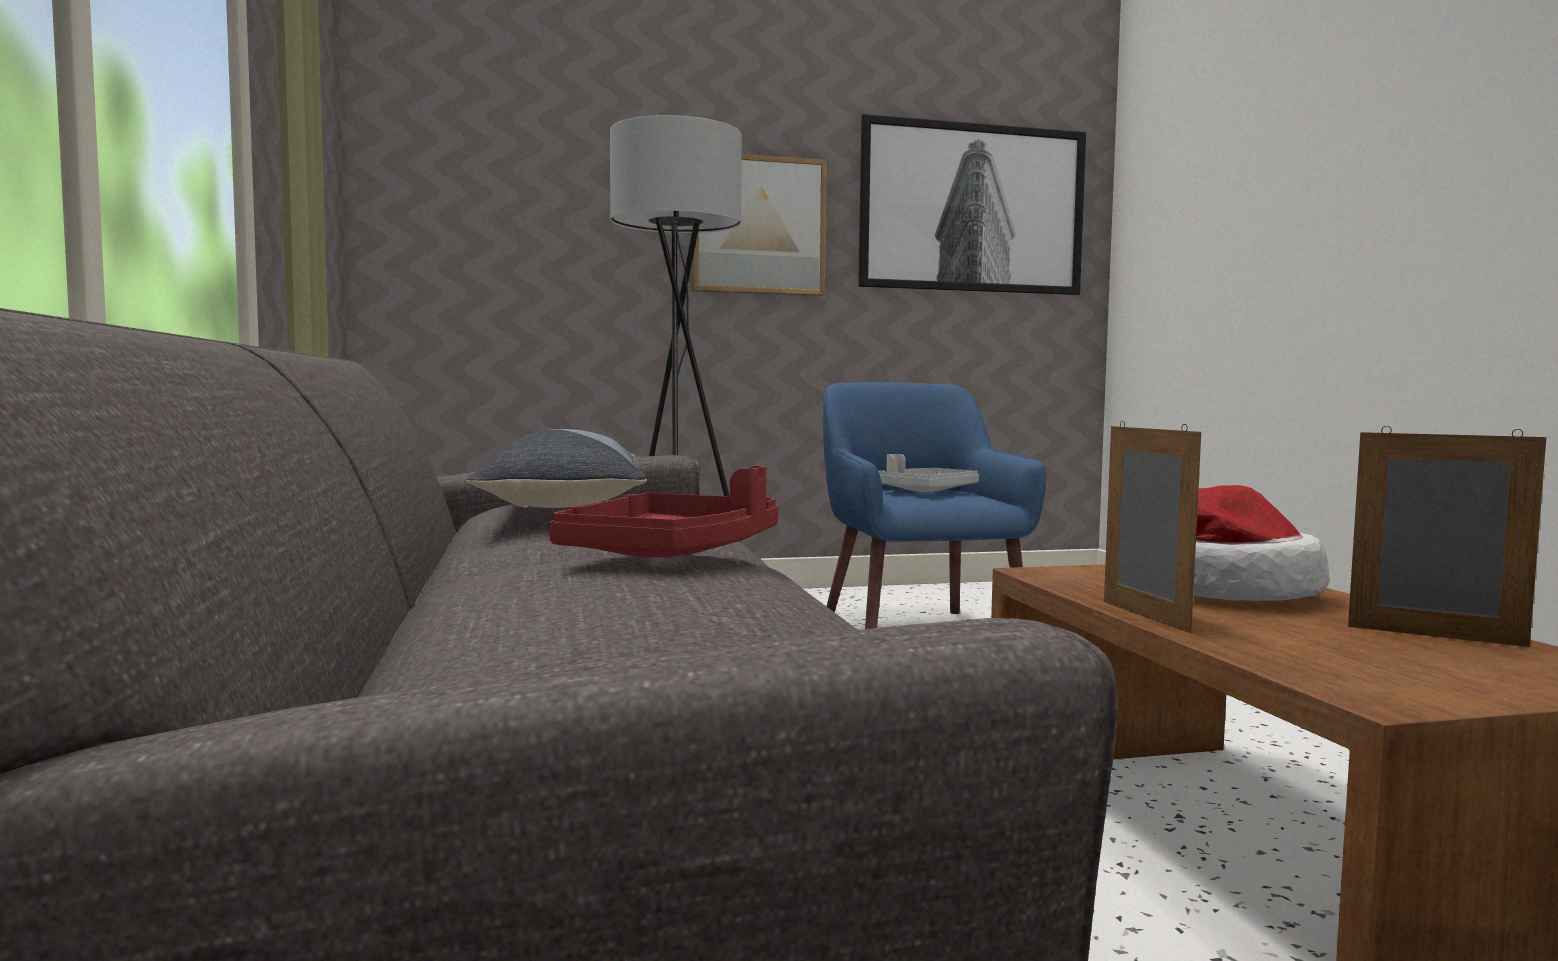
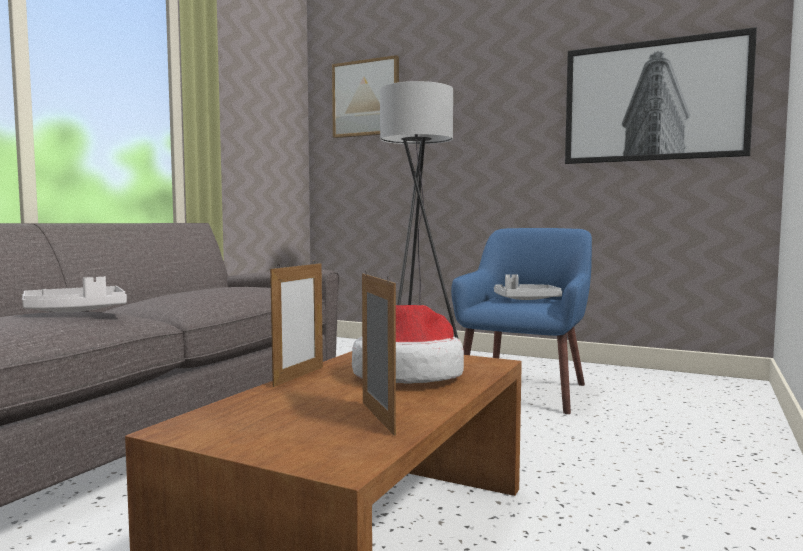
camera: 40 degrees right, 0 degrees up
pillow [467,429,647,508] -> none
red tray [549,466,779,558] -> white tray [22,276,127,312]
picture [692,154,827,296] -> picture moved to [332,55,399,138]

